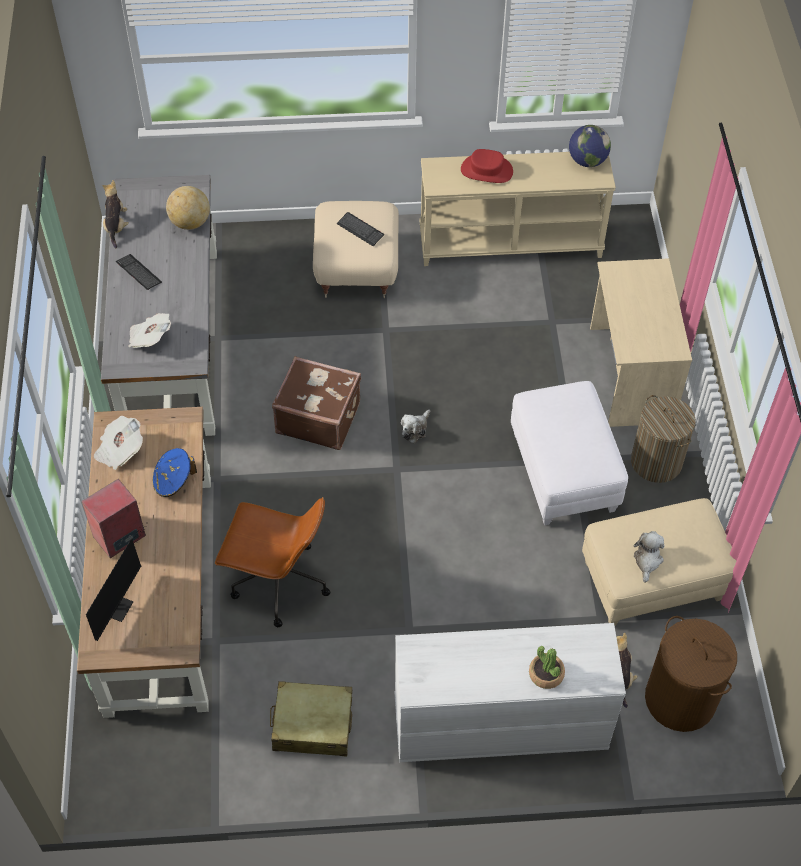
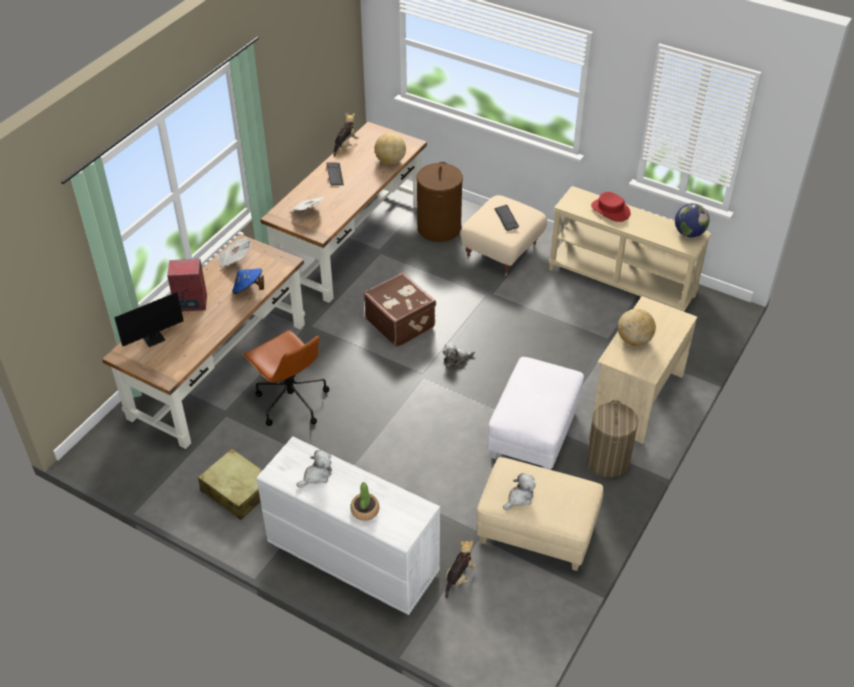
camera: 35 degrees right, 10 degrees down
grey desk [101,175,217,436] -> brown desk [260,122,427,303]
brown laundry basket [645,616,737,732] -> brown laundry basket moved to [416,162,463,242]
none -> plush toy [297,450,332,487]
none -> globe [618,309,656,346]

